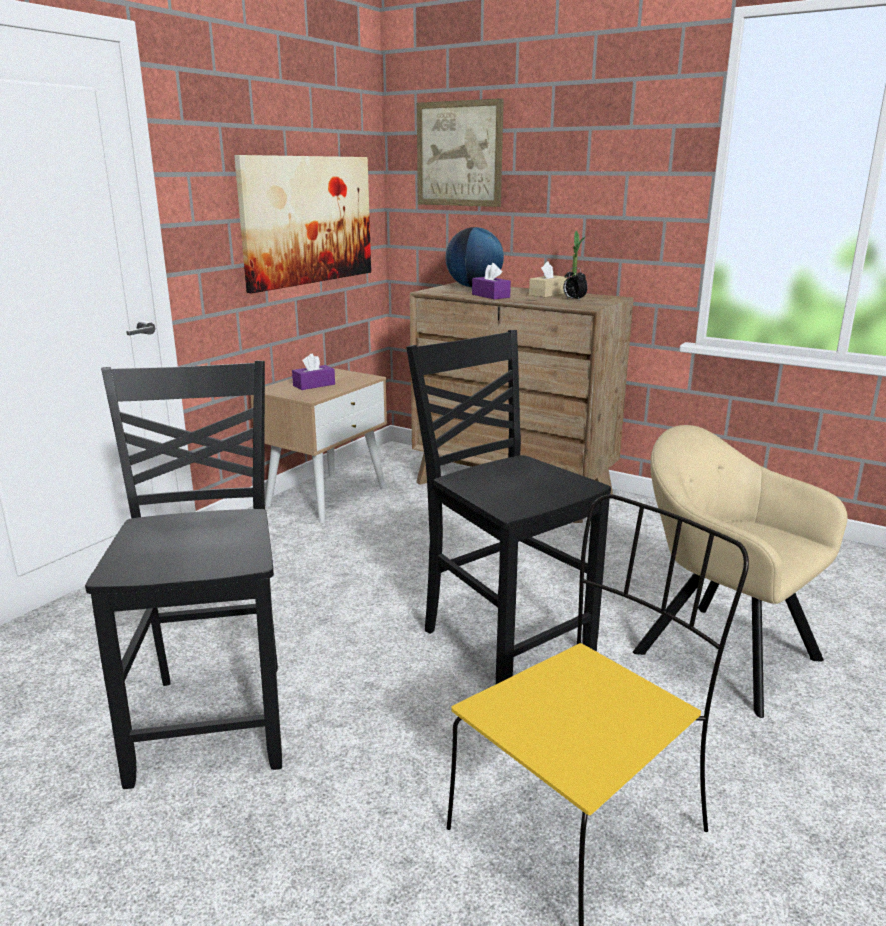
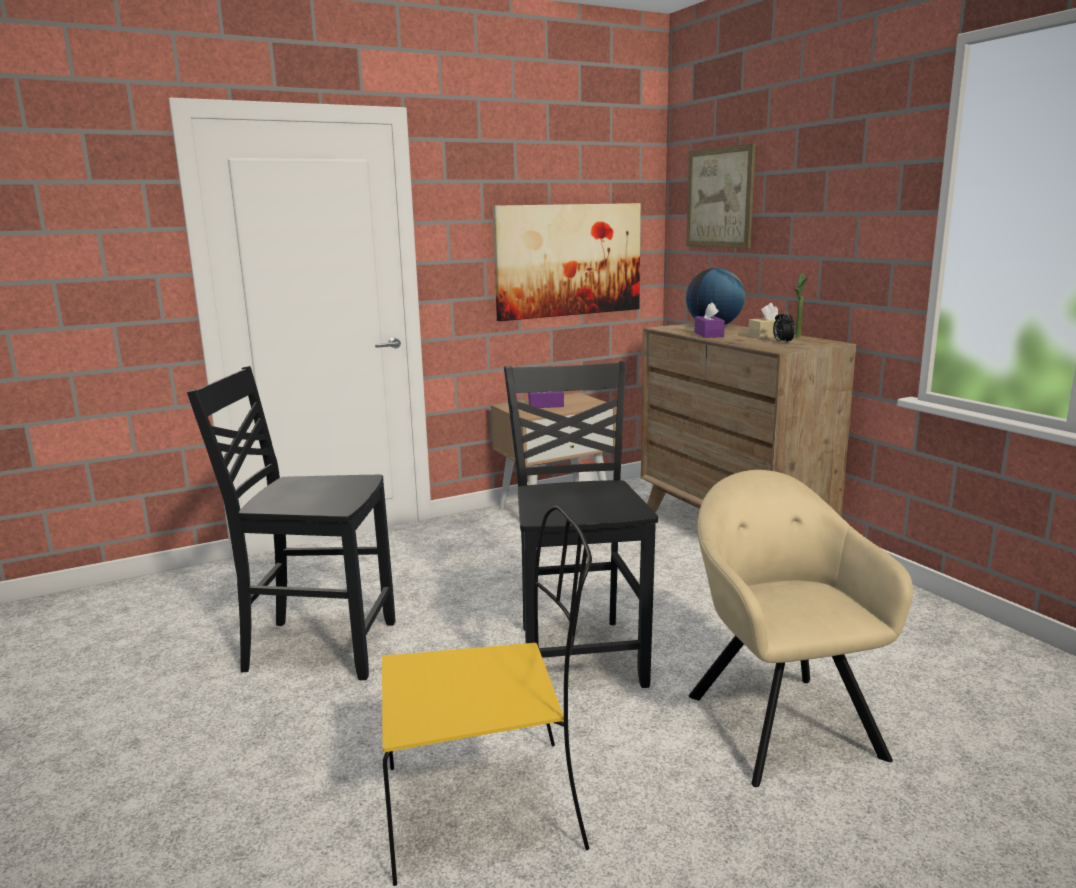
camera: 30 degrees right, 5 degrees down
black chair [85,361,282,789] -> black chair turned 105 degrees counterclockwise [187,366,395,680]

